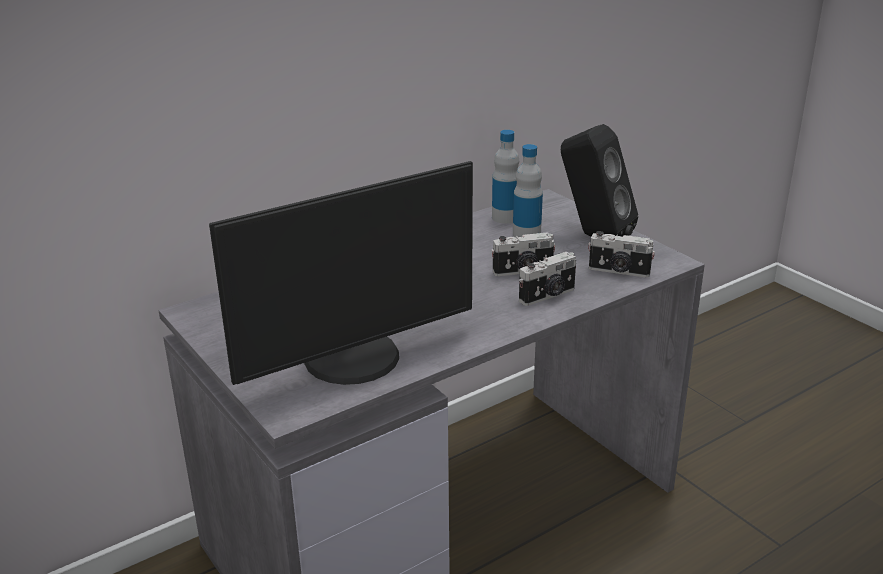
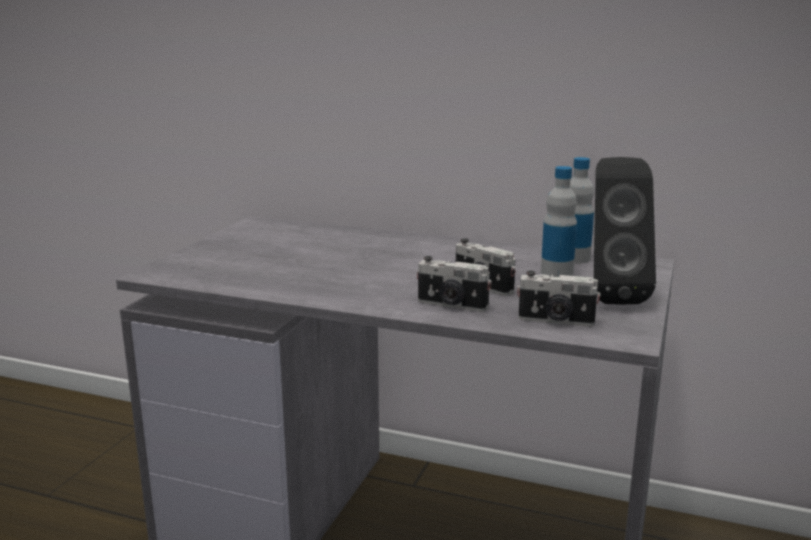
camera: 55 degrees right, 10 degrees down
monitor [209,161,473,385] -> none
camera [588,231,655,277] -> camera turned 60 degrees counterclockwise [517,271,601,326]

